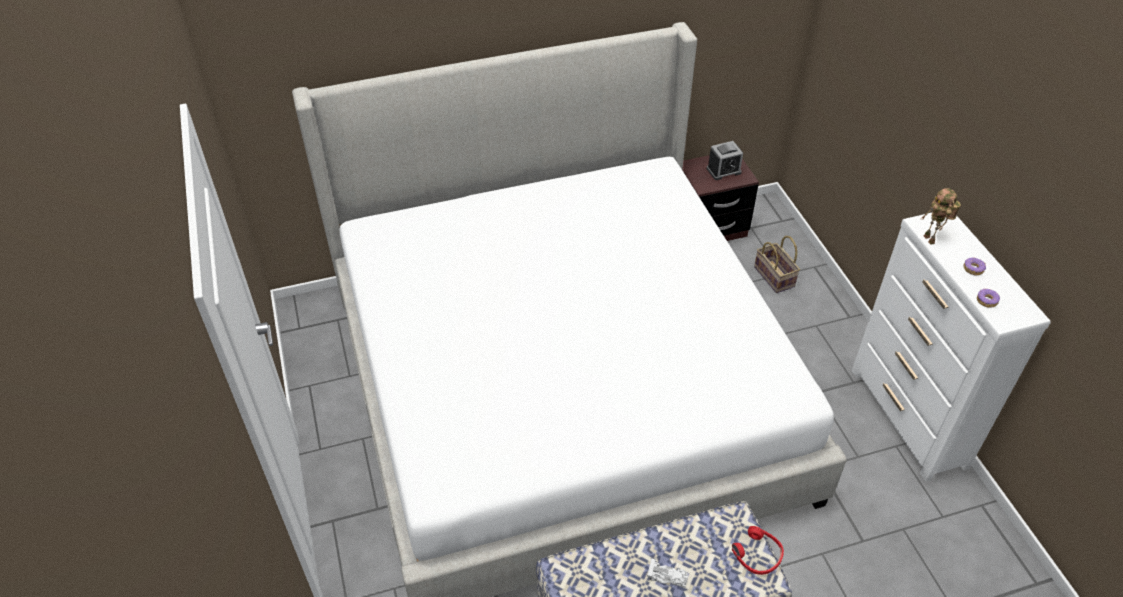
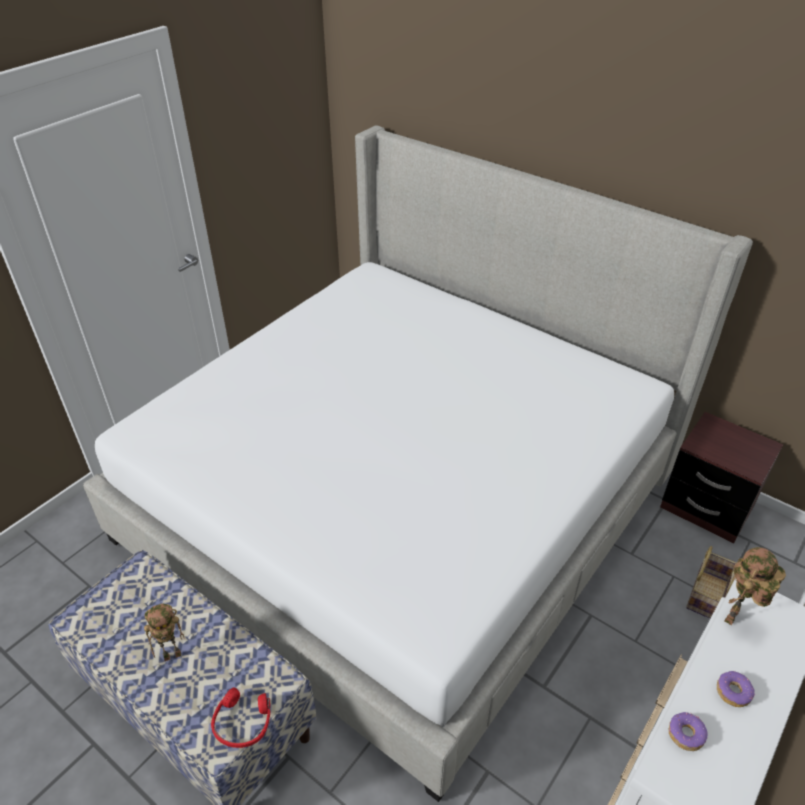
camera: 55 degrees right, 5 degrees down
white toy car [647,558,688,588] -> toy robot [144,604,184,661]
alarm clock [707,141,743,180] -> none

